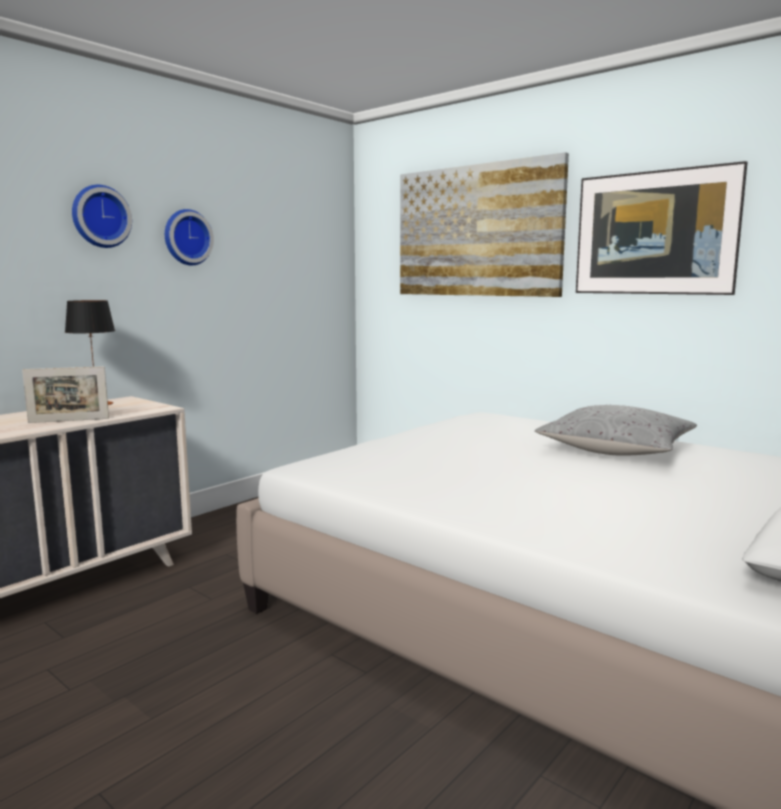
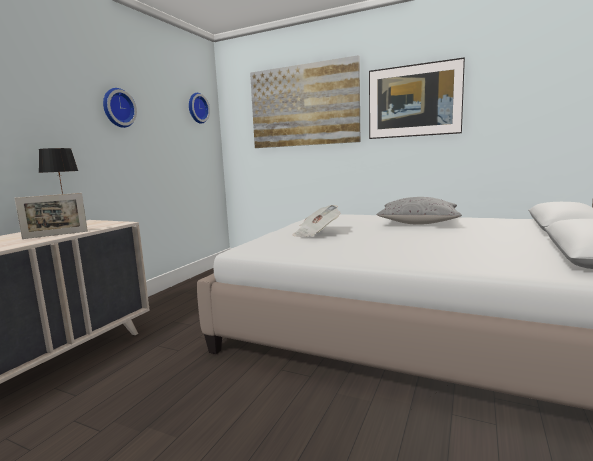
camera: 15 degrees left, 0 degrees up
wall clock [72,185,132,248] -> wall clock moved to [189,93,210,124]
none -> newspaper [293,205,340,237]

